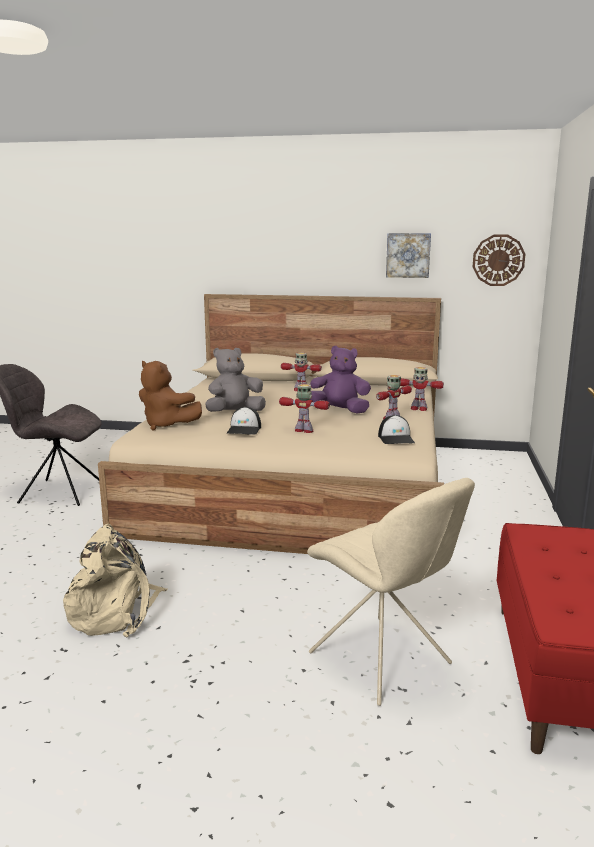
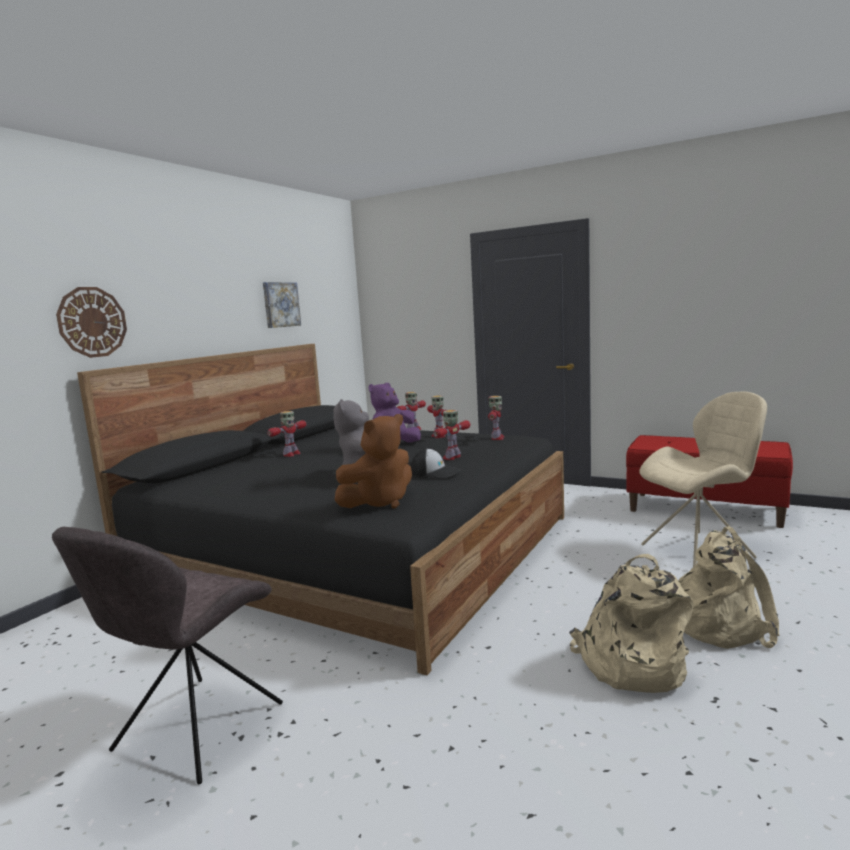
camera: 70 degrees left, 5 degrees down
beige bed [98,294,444,554] -> black bed [77,344,564,675]
cap [378,415,415,444] -> toy robot [488,396,504,440]
wall clock [473,235,525,286] -> wall clock moved to [56,287,127,358]
none -> beige backpack [678,526,780,649]

